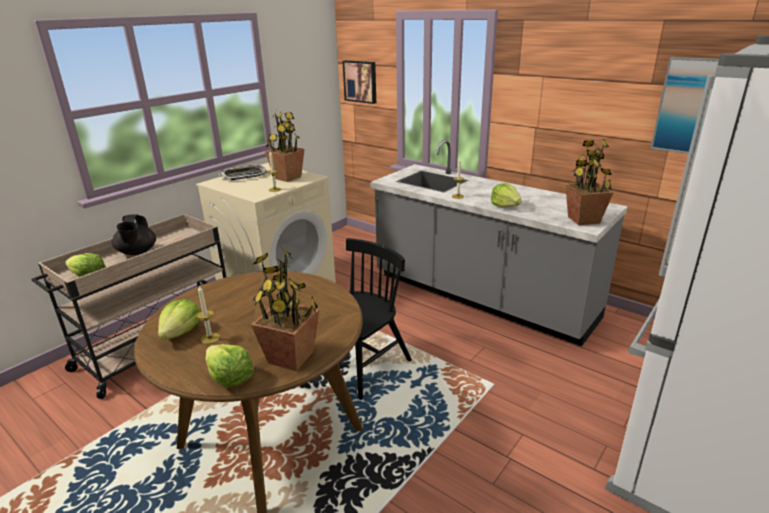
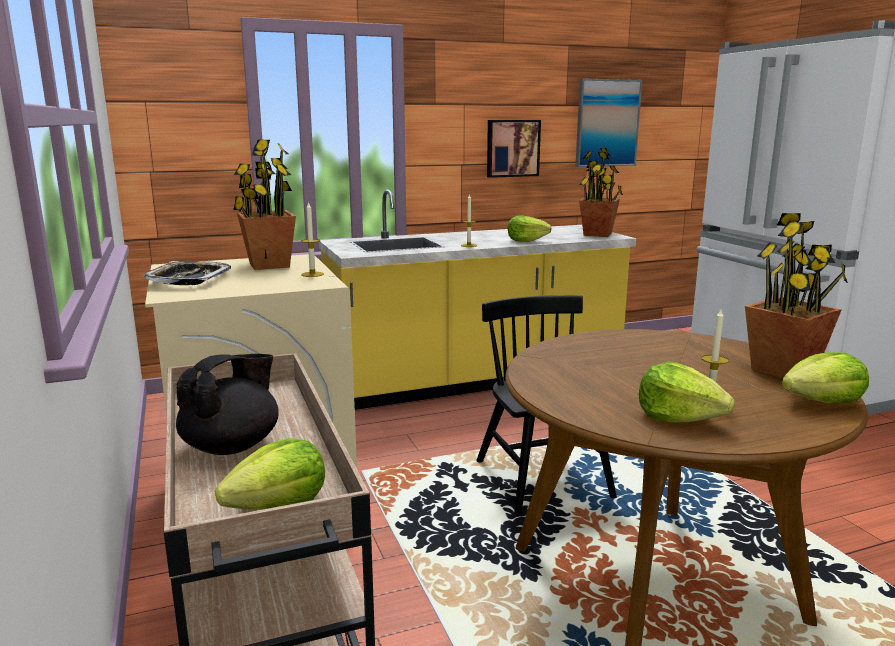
camera: 60 degrees left, 10 degrees down
black teapot [112,214,156,255] -> black teapot turned 75 degrees counterclockwise [176,354,279,455]
picture [343,60,376,104] -> picture moved to [487,120,541,178]
grey counter [370,140,628,347] -> yellow counter [319,189,636,410]

